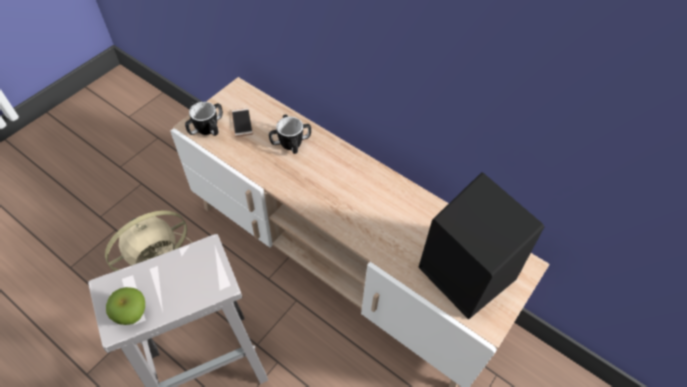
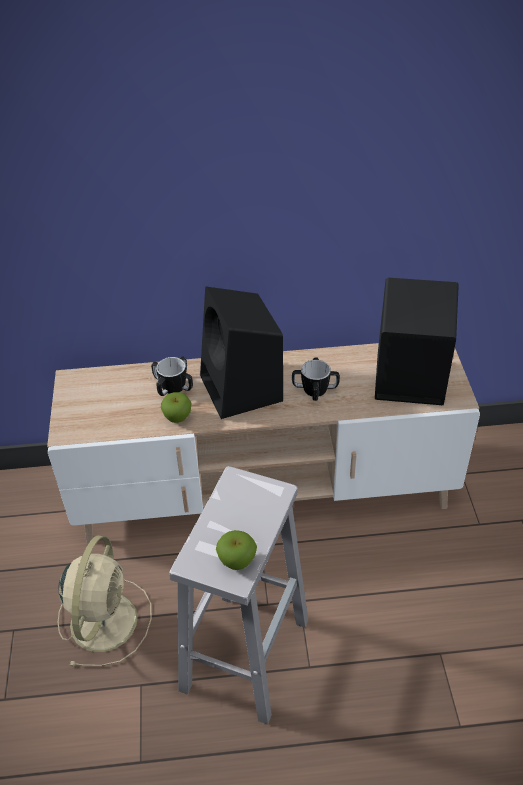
camera: 40 degrees left, 10 degrees down
mug [185,102,223,136] -> mug moved to [292,357,340,401]
phone [231,108,253,137] -> none
none -> apple [161,392,191,423]
none -> black speaker [200,286,283,419]

